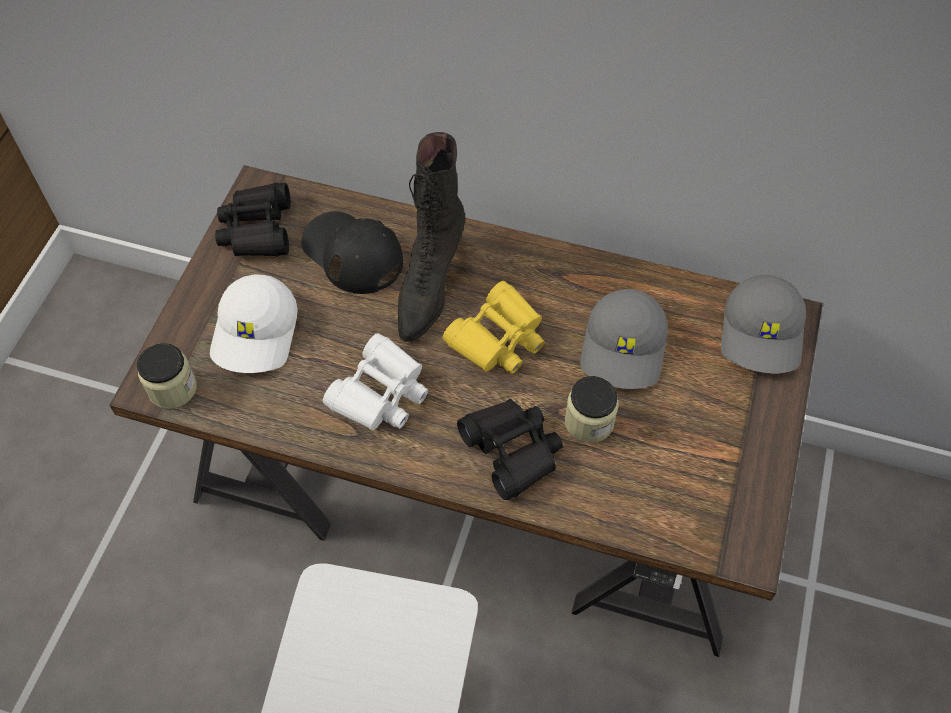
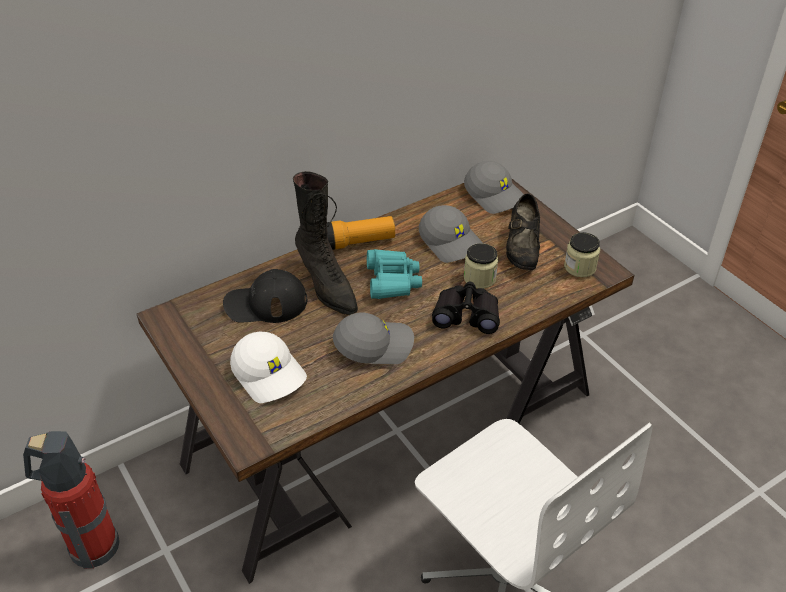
camera: 50 degrees left, 15 degrees down
jar [137,343,197,409] -> jar moved to [564,232,600,277]
black binoculars [215,183,291,257] -> none
white binoculars [323,333,428,431] -> grey cap [333,312,414,364]
yellow binoculars [442,281,545,374] -> turquoise binoculars [367,249,422,299]
none -> fire extinguisher [23,431,120,569]
none -> flashlight [327,216,395,250]
none -> black shoe [506,194,540,271]

